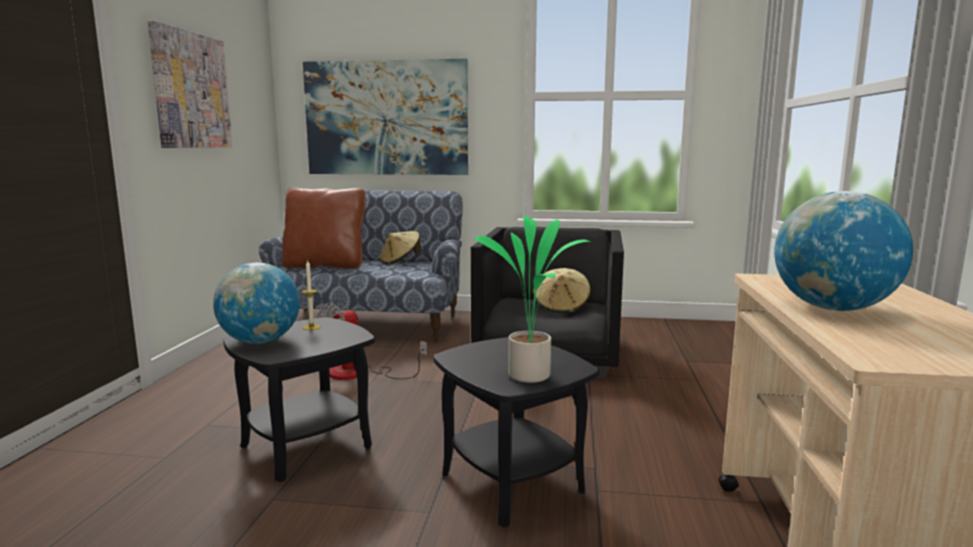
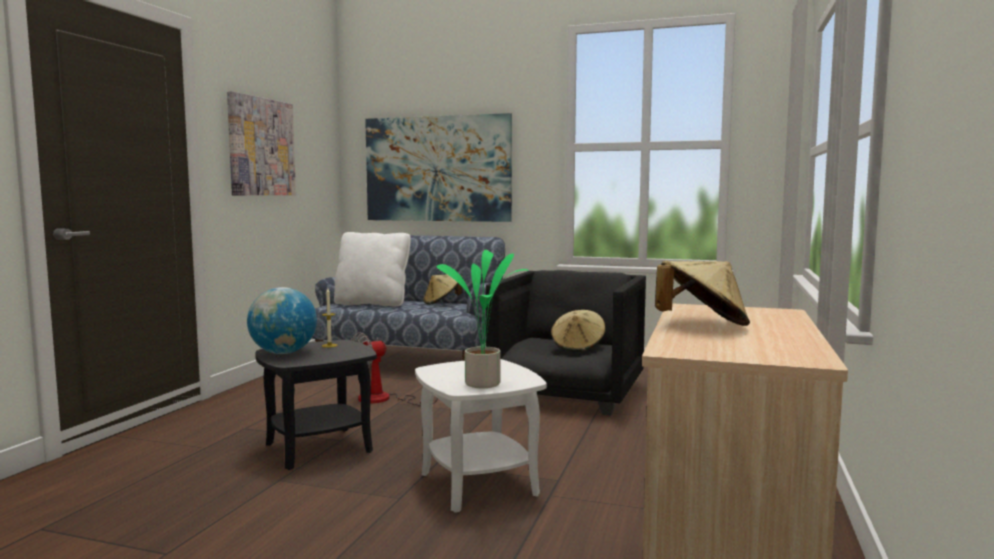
camera: 10 degrees right, 5 degrees down
brown pillow [282,188,365,268] -> white pillow [334,232,411,307]
black side table [434,337,599,527] -> white side table [415,359,547,513]
globe [774,191,913,311] -> beige hat [655,261,750,326]

